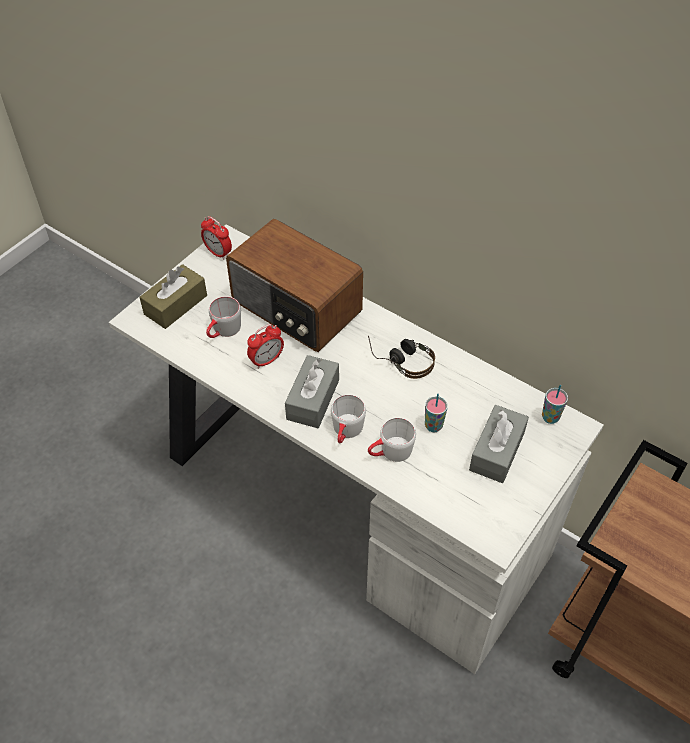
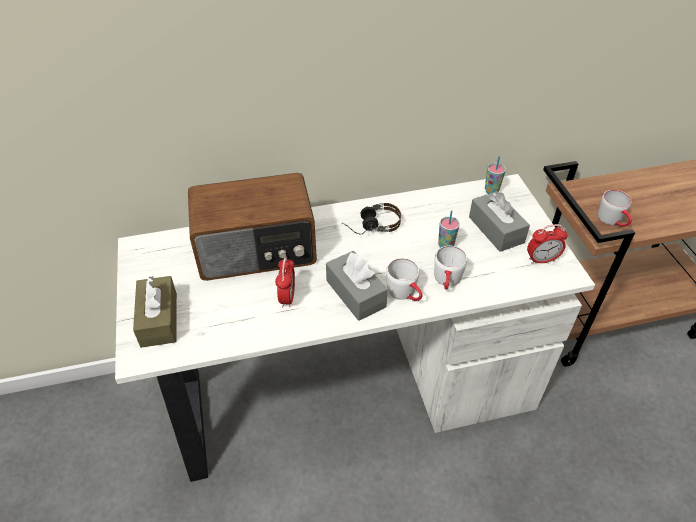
camera: 50 degrees left, 5 degrees down
alarm clock [201,216,232,260] -> alarm clock moved to [527,224,568,264]
grey mug [206,296,241,338] -> grey mug moved to [598,190,632,227]

